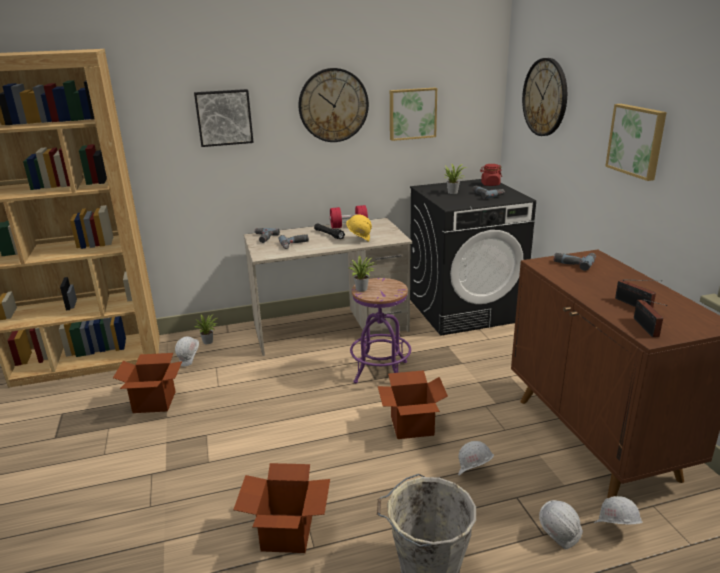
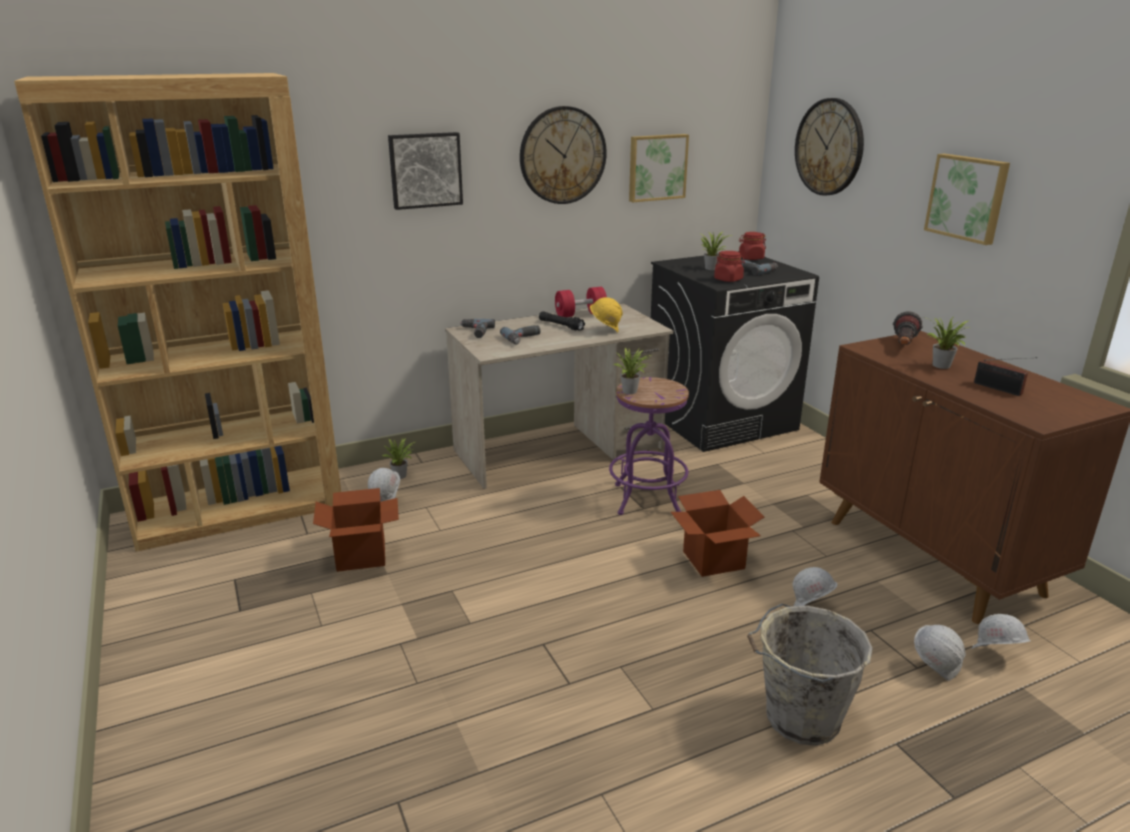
camera: 10 degrees left, 0 degrees up
cardboard box [233,463,330,553] -> none
power drill [554,253,596,271] -> flashlight [893,311,923,345]
radio [634,299,668,337] -> none
none -> red jar [714,251,745,282]
none -> potted plant [923,316,968,369]

